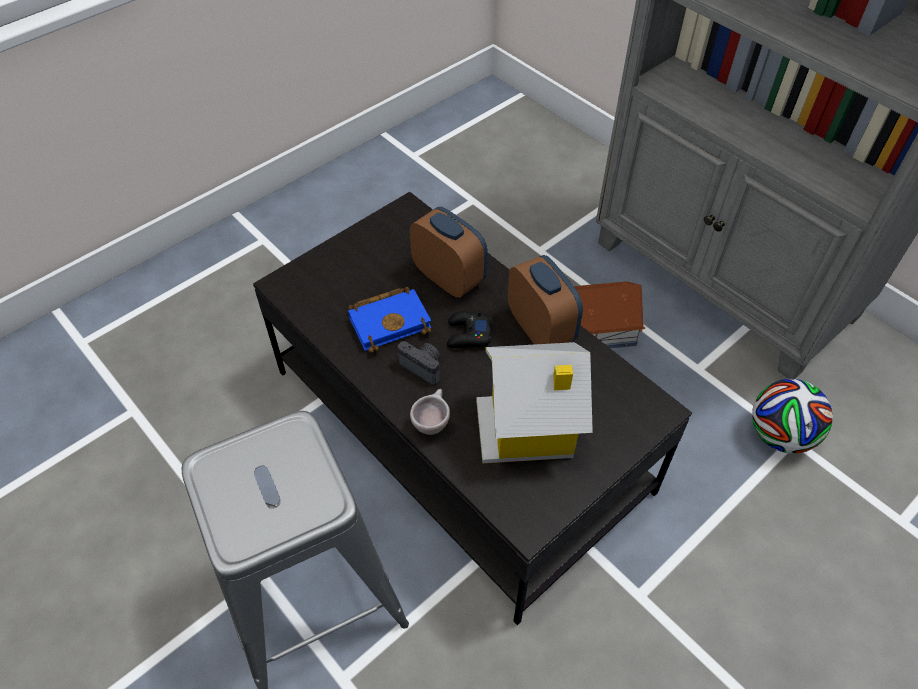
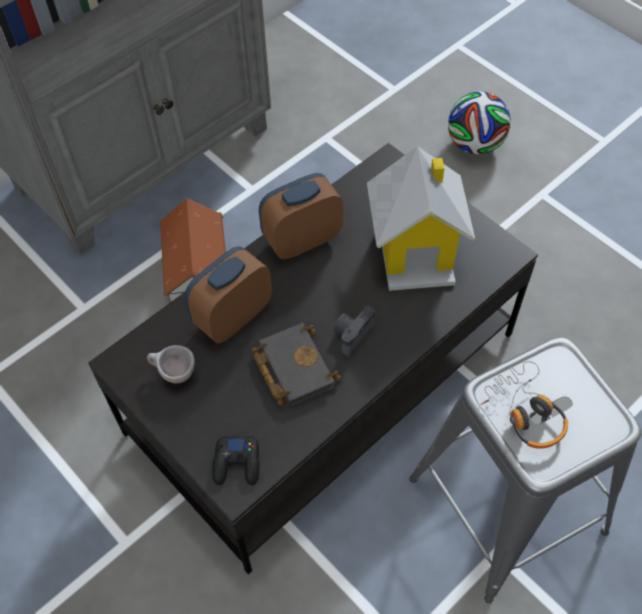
camera: 90 degrees left, 5 degrees up
blue book [348,287,431,353] -> black book [252,323,341,407]
beige cup [410,389,450,435] -> beige cup moved to [147,345,195,383]
black game controller [447,311,491,348] -> black game controller moved to [212,435,260,485]
football [752,379,833,453] -> football moved to [448,91,511,155]
none -> headphones [481,361,568,449]

